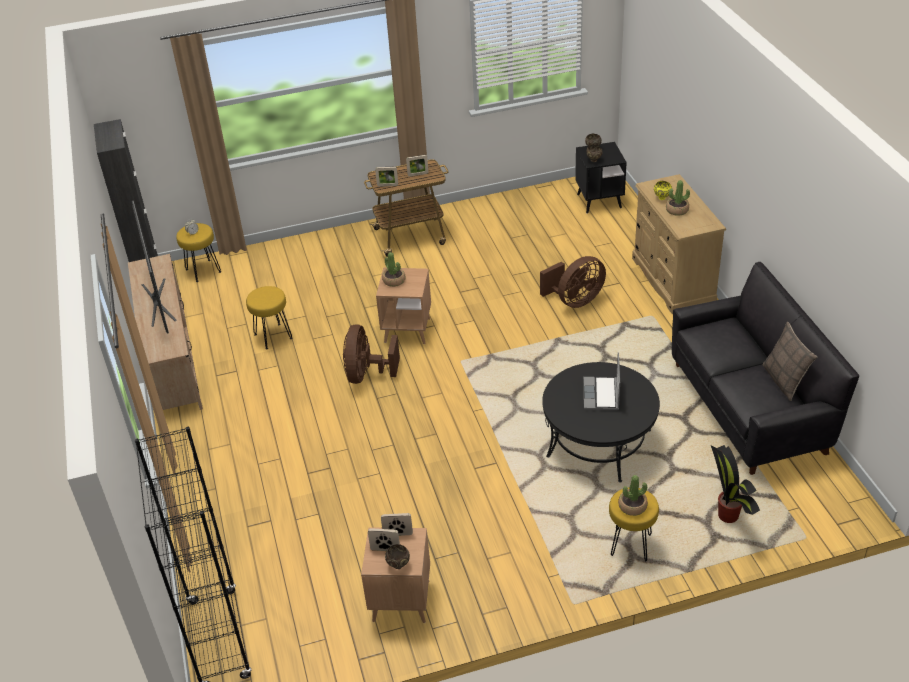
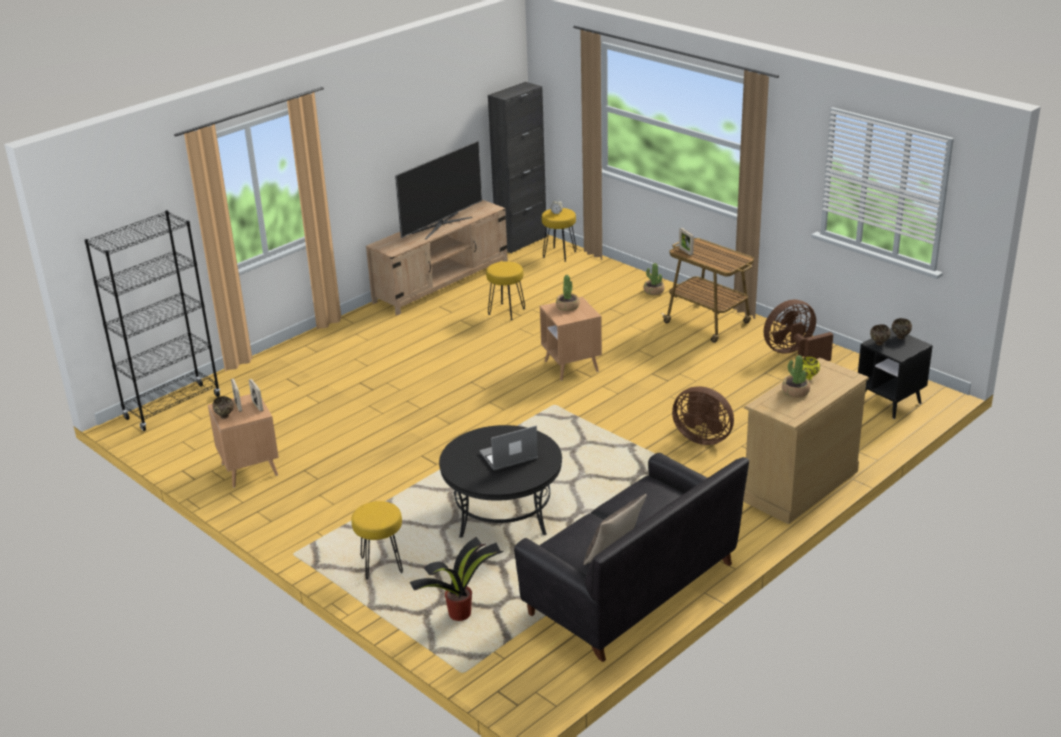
camera: 60 degrees right, 10 degrees down
brown fan [343,324,400,384] -> brown fan moved to [764,300,833,361]
picture frame [406,155,428,177] -> none
potted plant [618,475,648,516] -> potted plant moved to [644,263,665,295]

